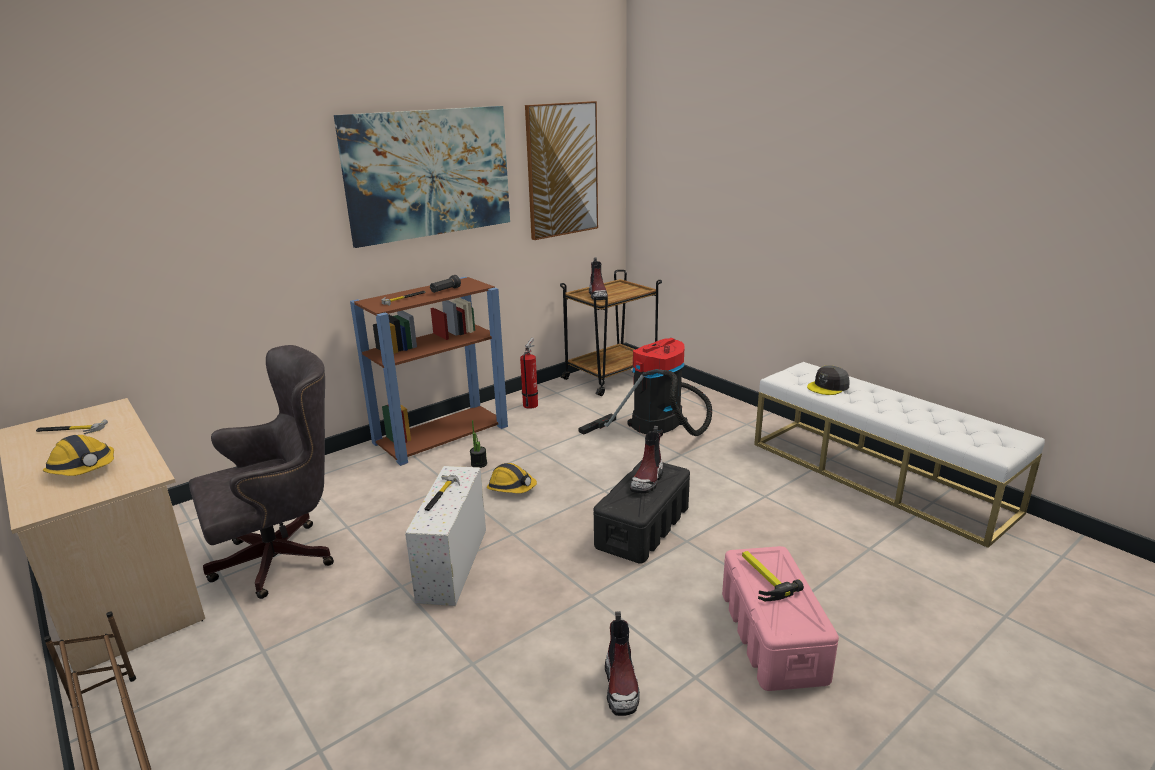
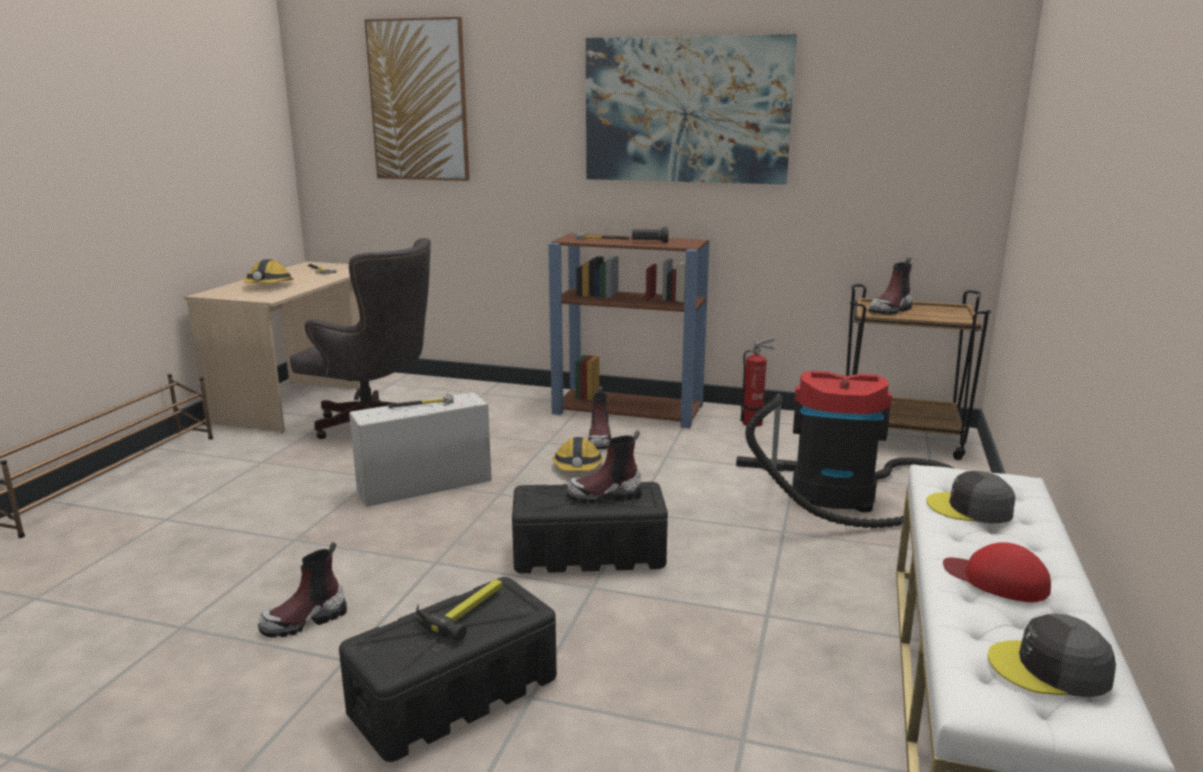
camera: 55 degrees right, 5 degrees down
potted plant [470,420,487,468] -> boot [588,386,611,450]
picture [525,101,598,240] -> picture moved to [364,17,470,181]
pink storage box [722,546,839,691] -> black storage box [339,577,557,762]
none -> red cap [943,542,1051,602]
none -> grey cap [988,613,1116,697]

